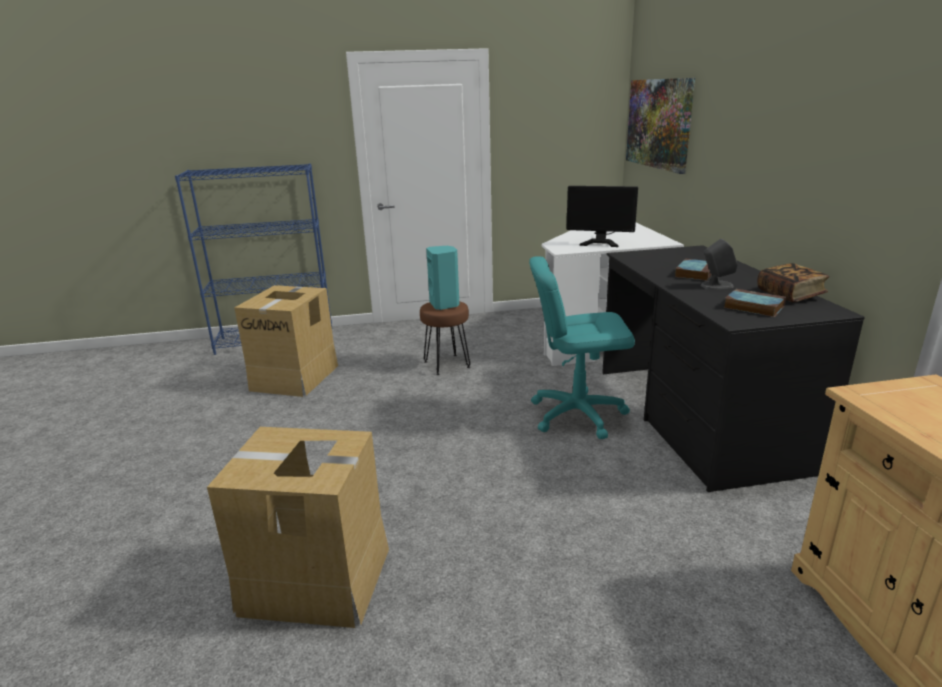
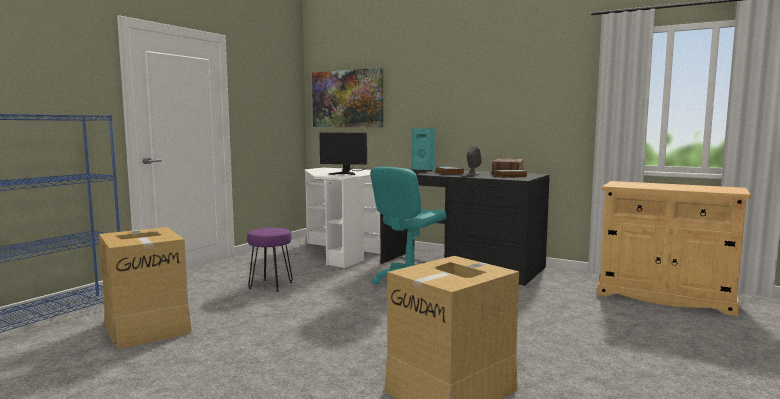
camera: 50 degrees left, 15 degrees down
brown stool [420,301,470,375] -> purple stool [247,228,293,292]
turquoise speaker [426,246,459,310] -> turquoise speaker moved to [412,128,436,171]
monitor [566,186,638,247] -> monitor turned 45 degrees clockwise [319,133,367,175]

